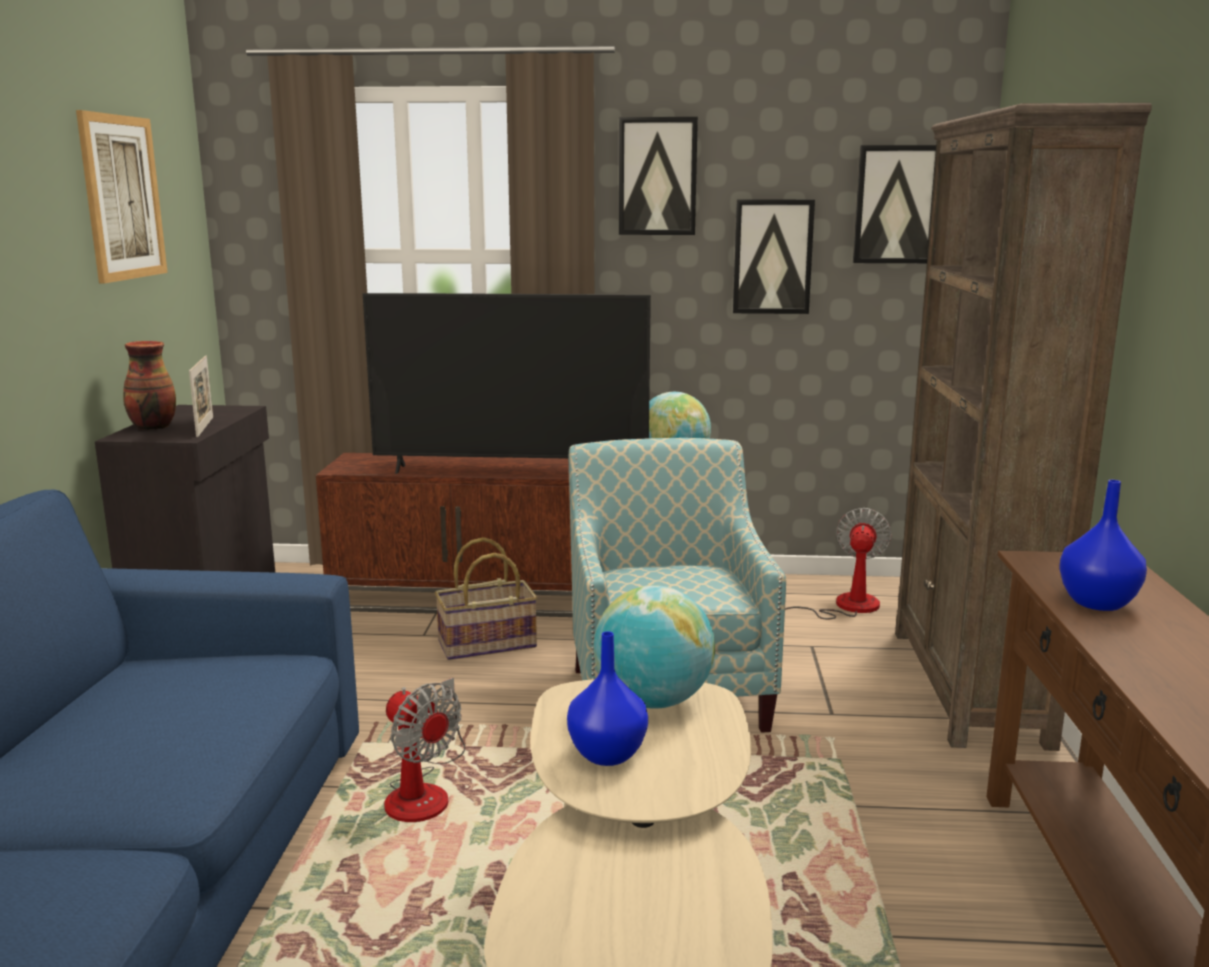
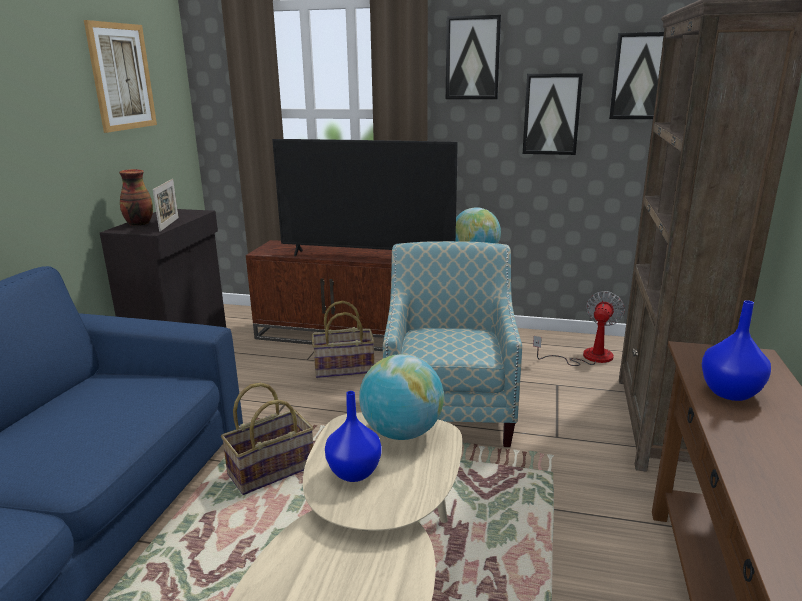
camera: 10 degrees right, 5 degrees up
fan [384,677,465,822] -> basket [221,383,314,495]

